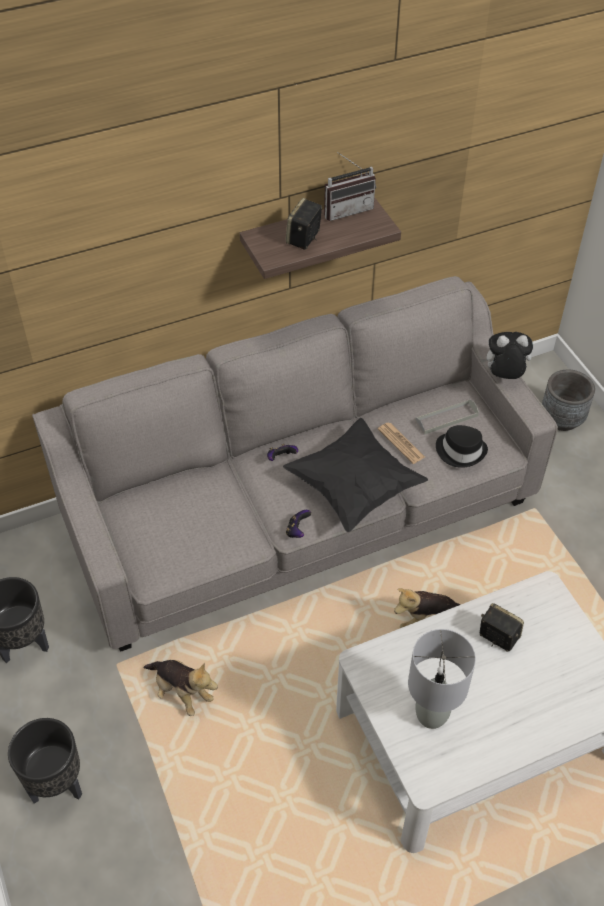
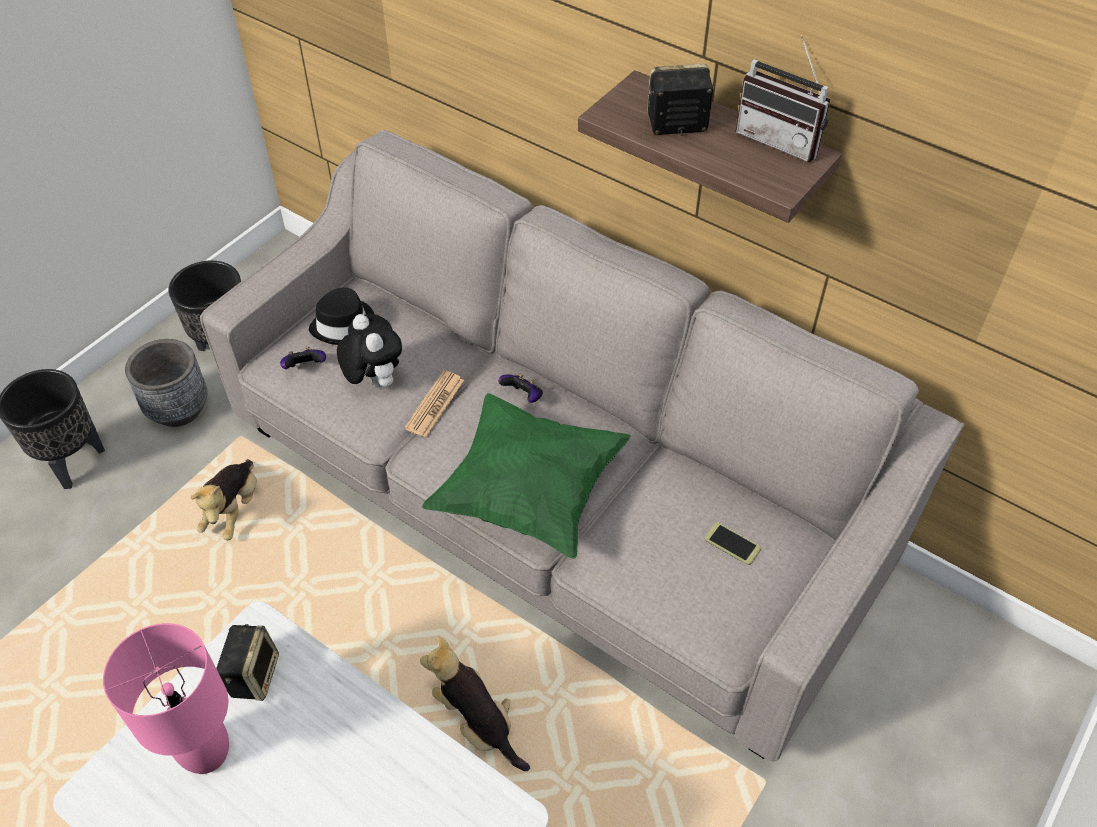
camera: 60 degrees right, 0 degrees up
black pillow [283,418,428,532] -> green pillow [422,393,631,559]
game controller [286,510,311,538] -> game controller moved to [280,347,326,369]
newspaper [378,422,425,464] -> newspaper moved to [404,371,464,438]
grey table lamp [408,629,476,729] -> pink table lamp [103,623,229,774]
grey tray [415,399,479,435] -> phone [704,522,761,565]
black hat [436,425,488,468] -> black hat moved to [309,288,374,345]
plush toy [480,332,533,379] -> plush toy moved to [337,314,402,387]
speaker [480,603,524,652] -> speaker moved to [216,624,279,701]
grey planter [542,370,595,431] -> grey planter moved to [125,339,208,427]

